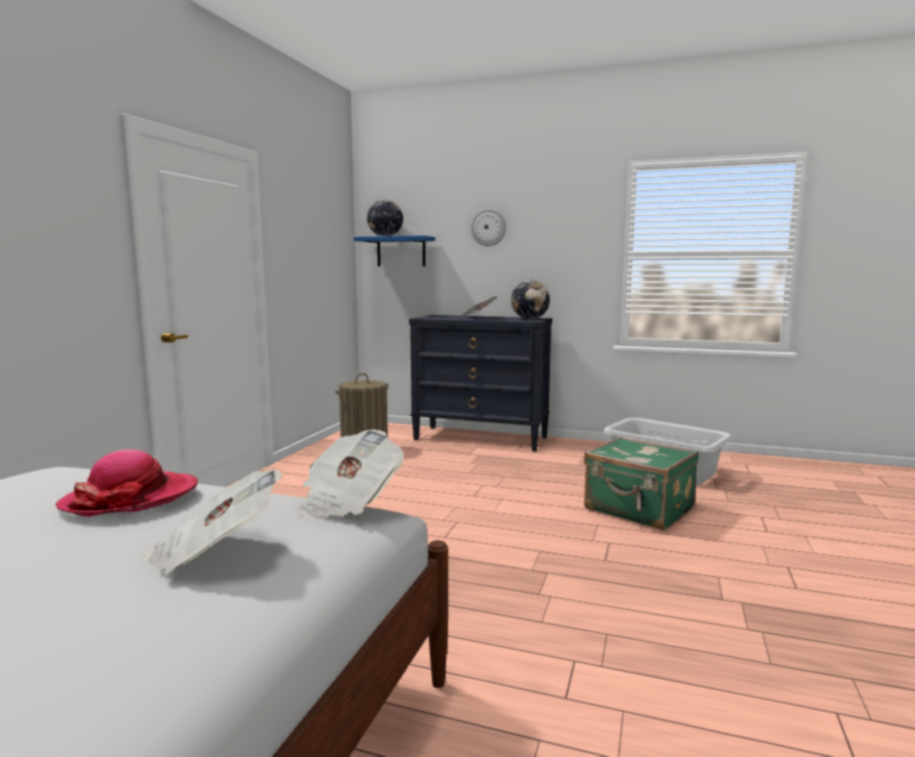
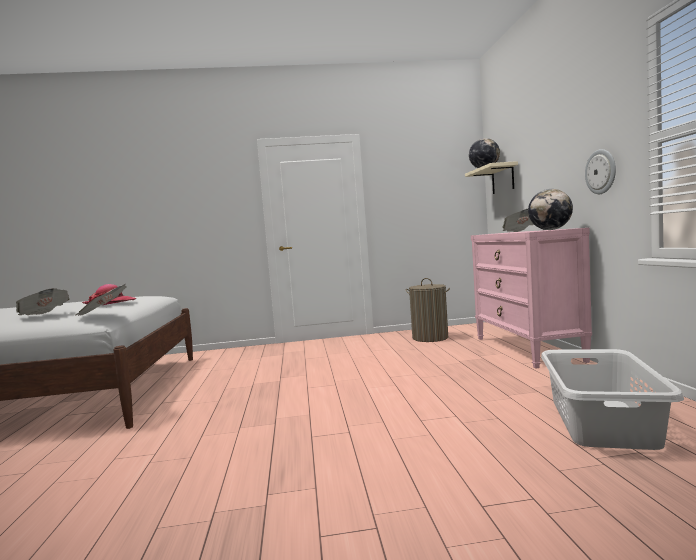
camera: 65 degrees right, 5 degrees down
blue shelf [354,235,435,266] -> beige shelf [465,161,518,194]
black dresser [409,315,552,452] -> pink dresser [471,228,592,369]
wall clock [471,208,507,246] -> wall clock moved to [585,149,616,194]
green suitcase [584,436,699,531] -> none

